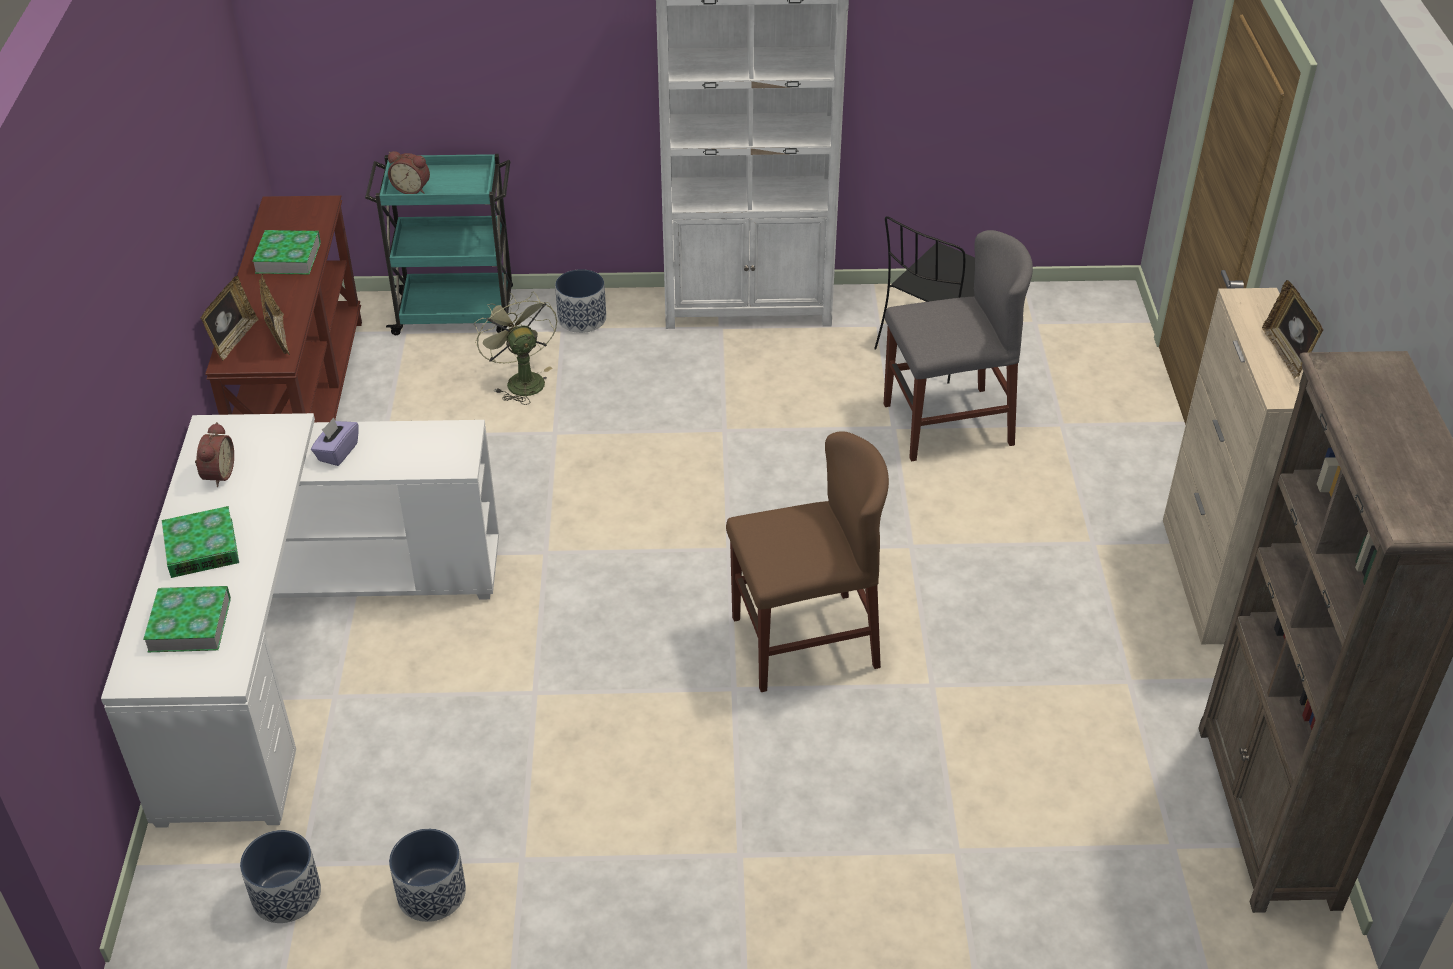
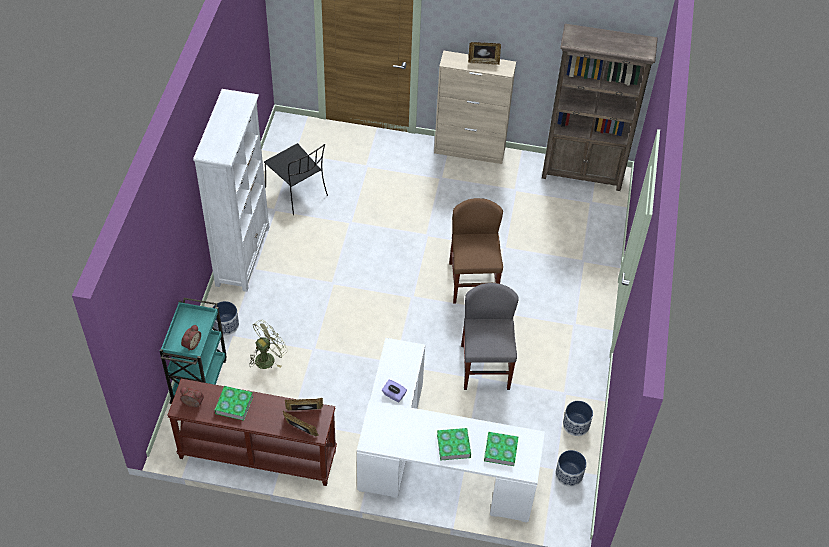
camera: 80 degrees left, 10 degrees up
alarm clock [195,422,234,487] -> alarm clock moved to [180,387,204,408]
green fan [474,292,557,405] -> green fan turned 150 degrees clockwise [250,320,288,369]
grey chair [884,230,1033,461] -> grey chair moved to [461,283,519,390]

